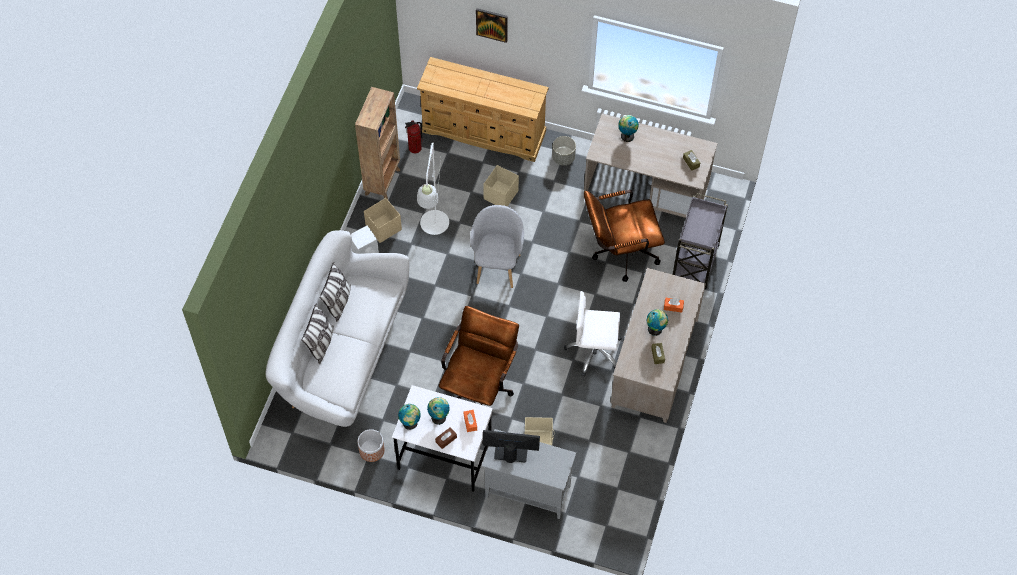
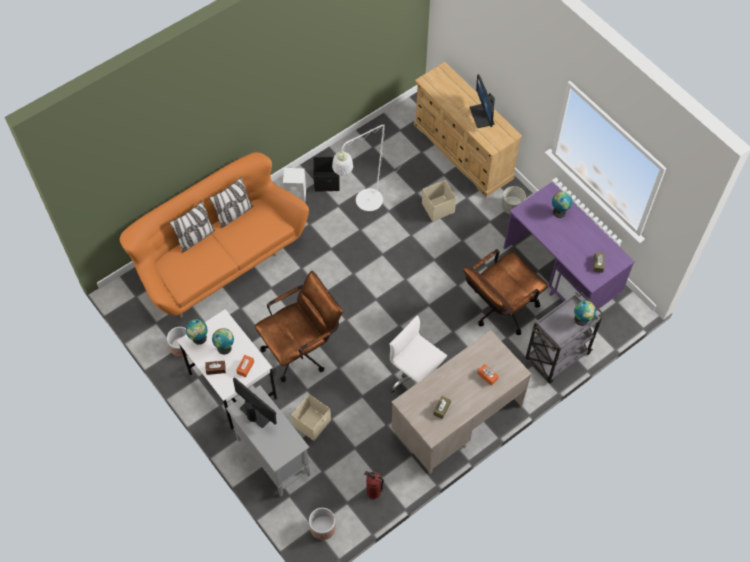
camera: 35 degrees right, 0 degrees up
white sofa [265,230,410,427] -> orange sofa [120,152,309,317]
brown bookcase [355,87,400,200] -> none
beige storage box [364,198,402,243] -> black storage box [313,157,340,192]
fire extinguisher [405,120,423,153] -> fire extinguisher moved to [364,471,384,499]
grey armchair [470,205,524,288] -> none
picture [476,8,508,43] -> none
beige desk [583,114,718,218] -> purple desk [504,182,635,311]
brown office chair [584,190,665,282] -> brown office chair turned 60 degrees counterclockwise [463,249,548,335]
globe [647,309,668,336] -> globe moved to [574,300,596,326]
none -> planter [309,508,336,540]
none -> monitor [470,74,495,128]

